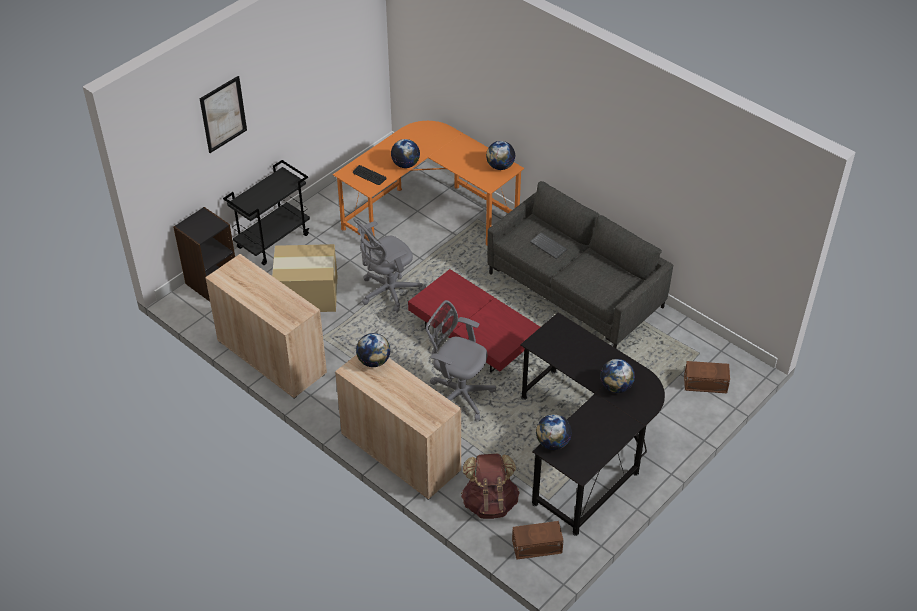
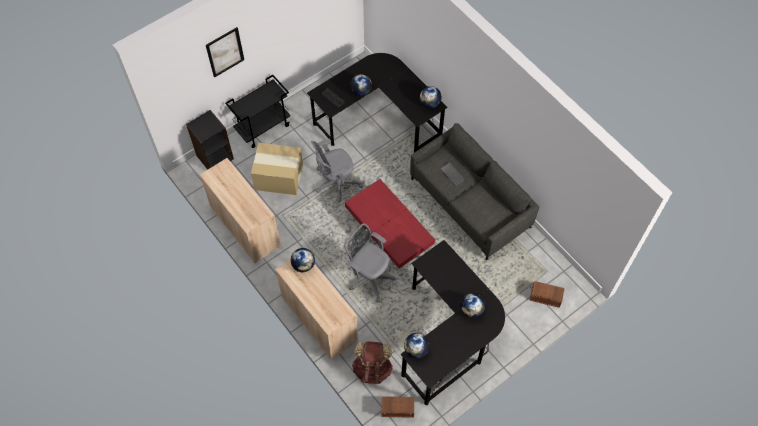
camera: 10 degrees right, 15 degrees up
orange desk [333,121,524,246] -> black desk [307,53,448,152]

